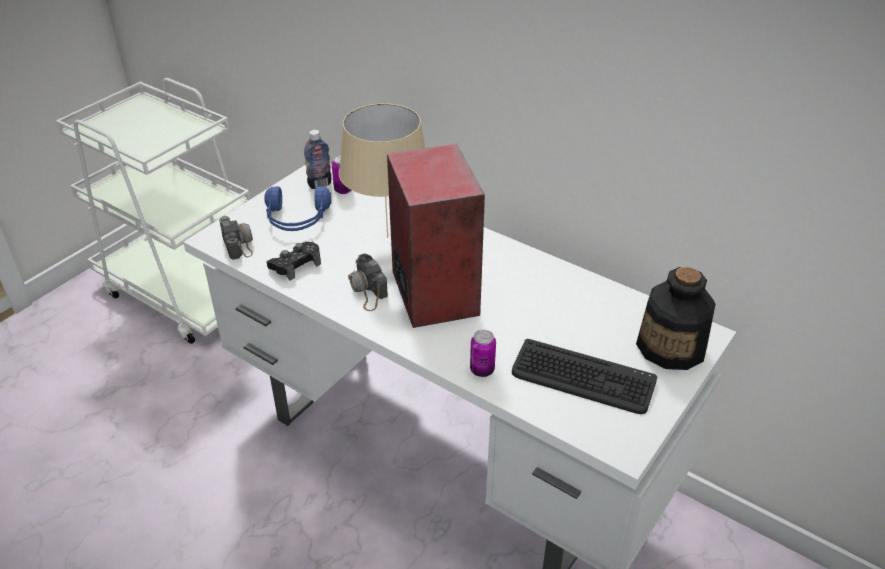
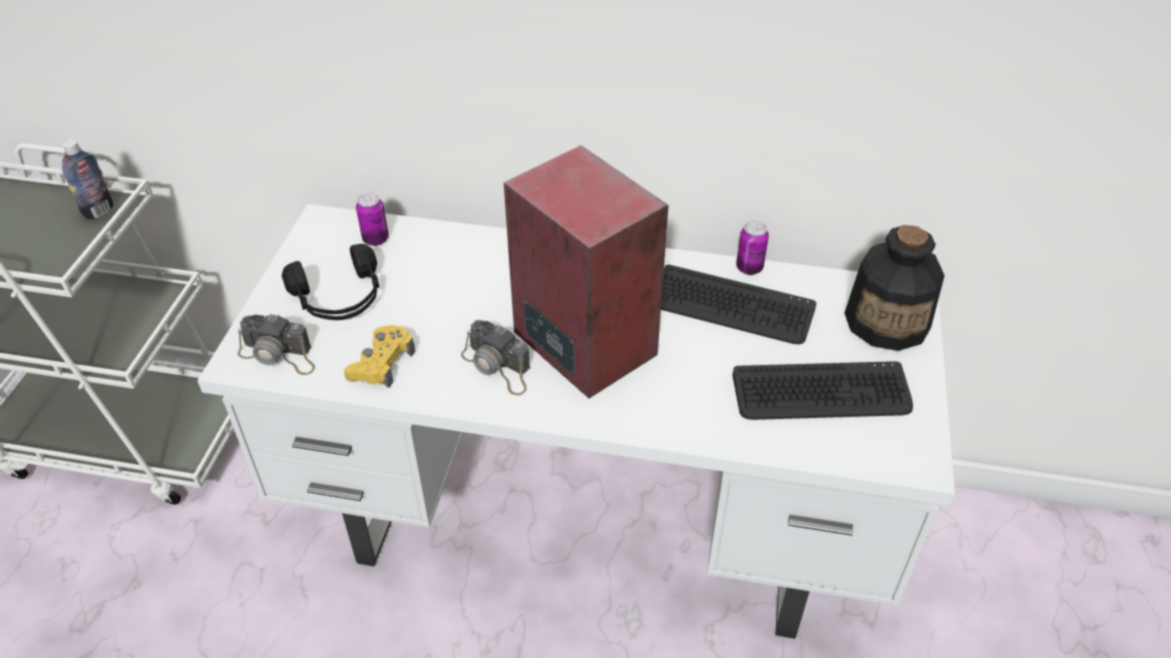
camera: 25 degrees left, 5 degrees up
camera [219,216,253,260] -> camera turned 150 degrees clockwise [238,313,315,375]
blue headphones [264,186,332,231] -> black headphones [282,244,379,320]
black game controller [266,242,321,281] -> yellow game controller [344,325,415,388]
bottle [304,130,332,189] -> bottle moved to [62,140,114,220]
beige table lamp [339,103,425,238] -> none
can [470,330,496,377] -> can moved to [736,221,769,275]
none -> keyboard [661,265,817,344]

